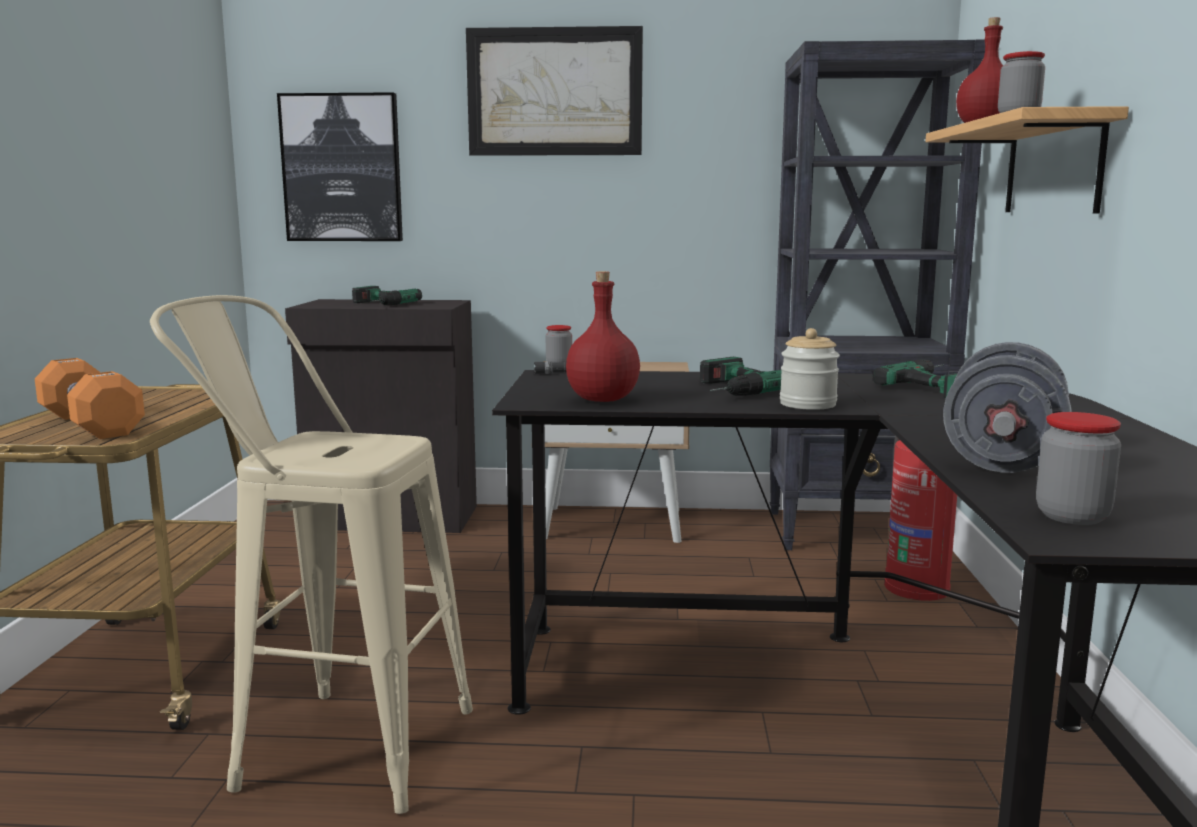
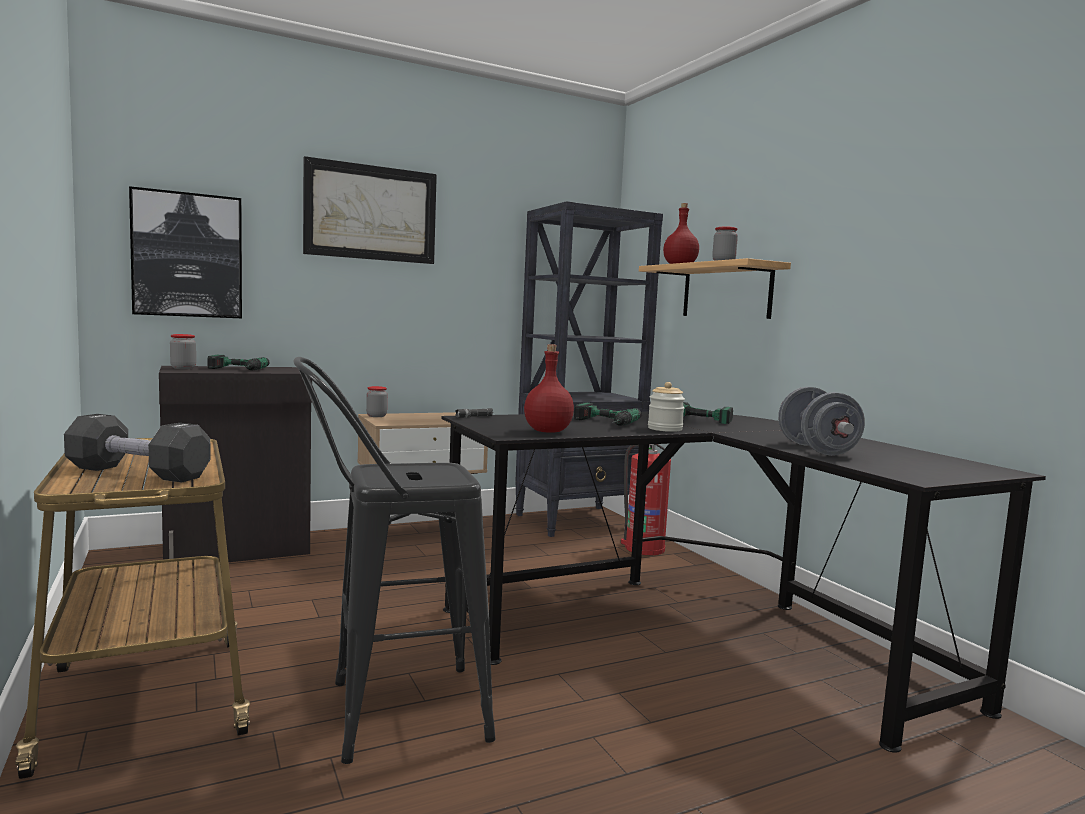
camera: 30 degrees left, 5 degrees down
orange dumbbell [35,358,145,439] -> black dumbbell [64,414,211,483]
beige stool [150,295,473,814] -> black stool [294,357,495,764]
jar [1036,412,1121,525] -> jar moved to [170,334,196,369]

